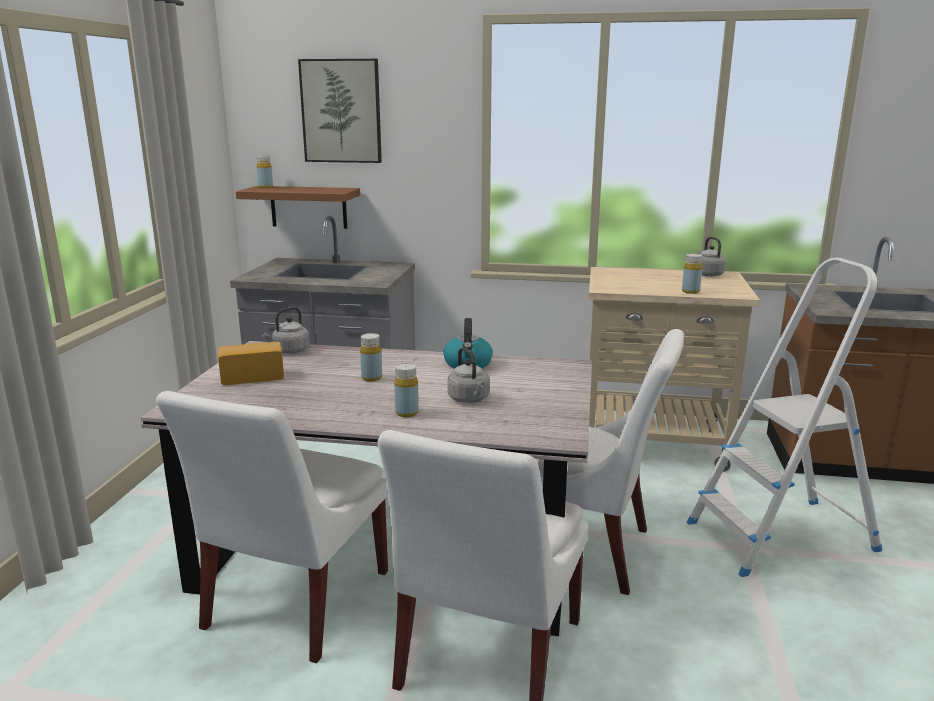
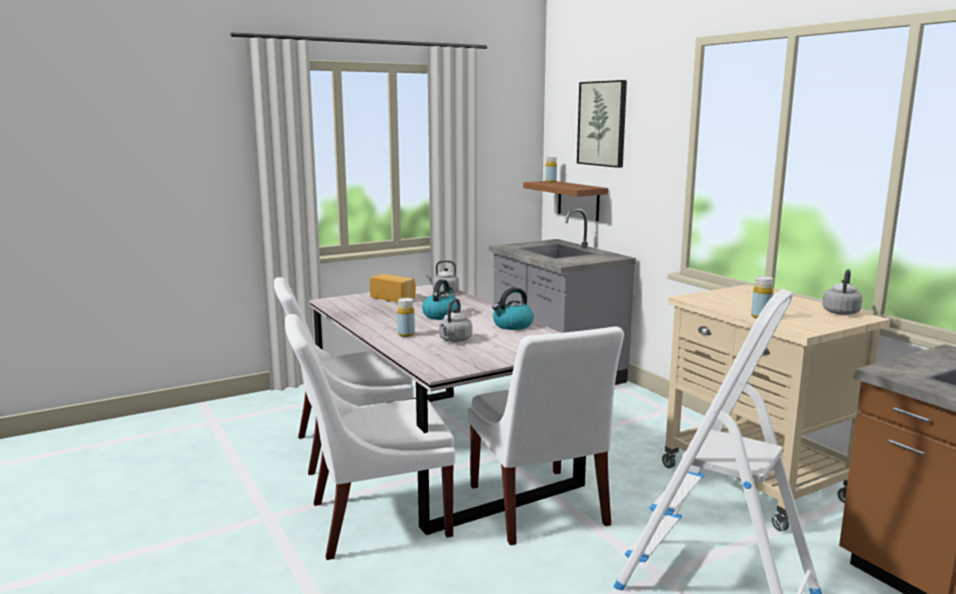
camera: 50 degrees right, 5 degrees down
yellow bottle [360,333,382,382] -> kettle [422,279,461,320]

